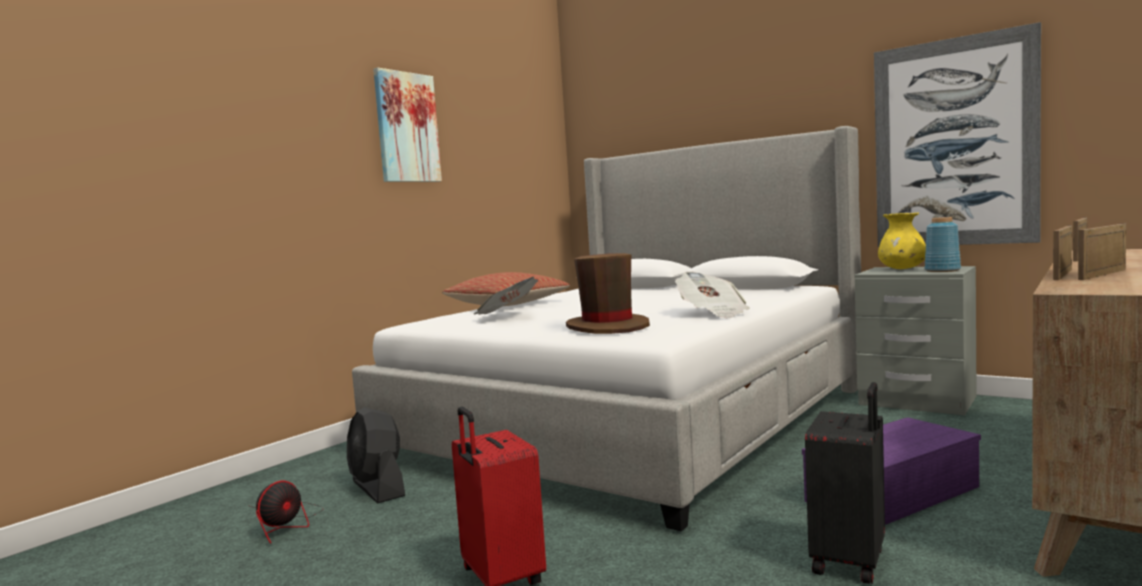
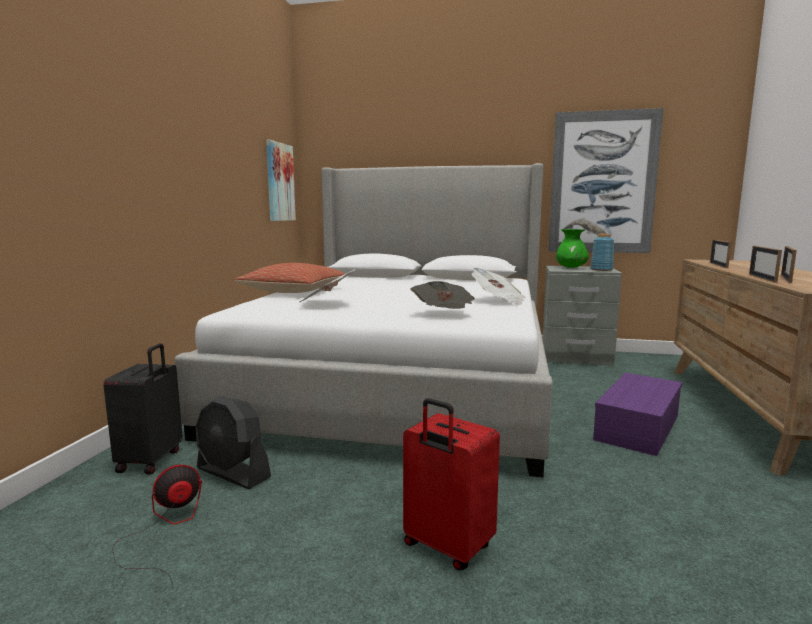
camera: 25 degrees left, 5 degrees up
fan [250,481,324,544] -> fan turned 135 degrees counterclockwise [112,464,202,584]
picture [373,67,442,182] -> picture moved to [266,140,296,221]
brown hat [566,253,650,334] -> newspaper [410,281,475,309]
black suitcase [805,382,885,584] -> black suitcase moved to [103,343,183,474]
yellow vase [878,212,926,269] -> green vase [556,229,588,268]

